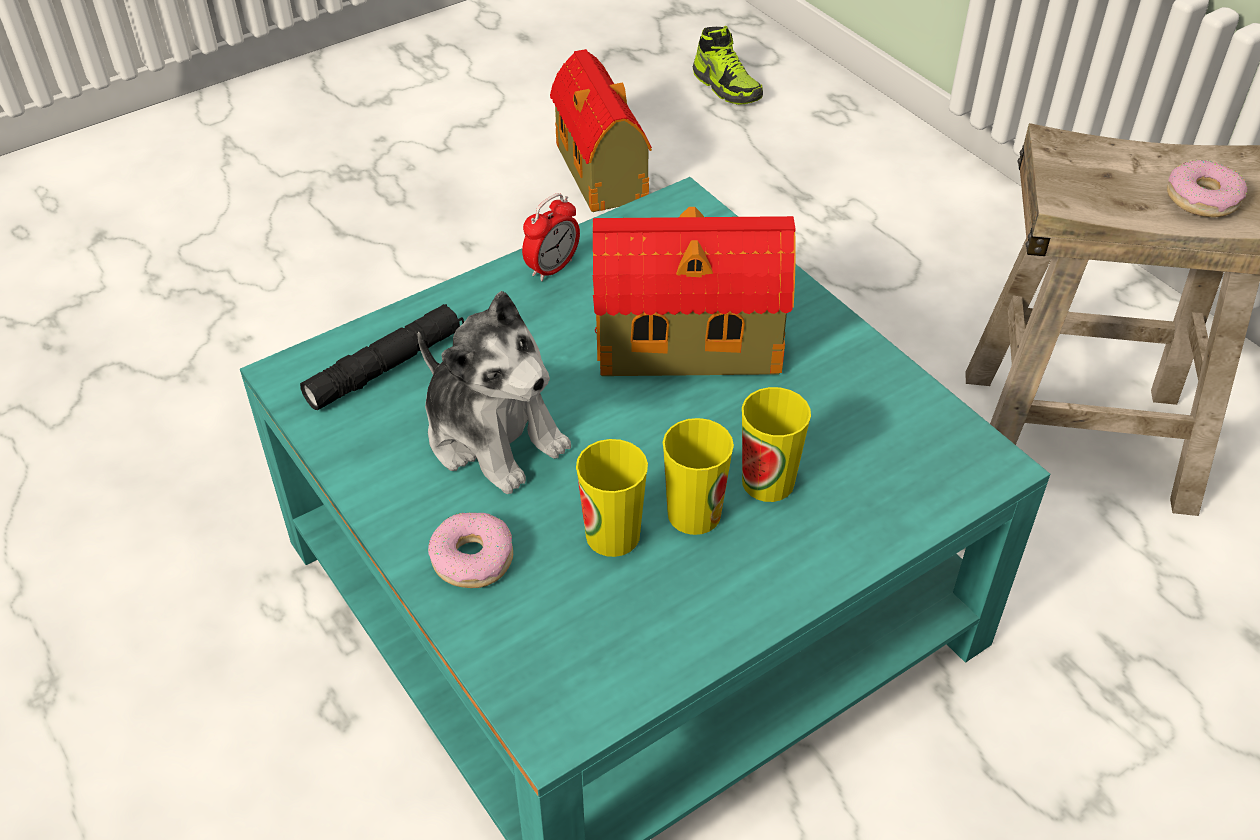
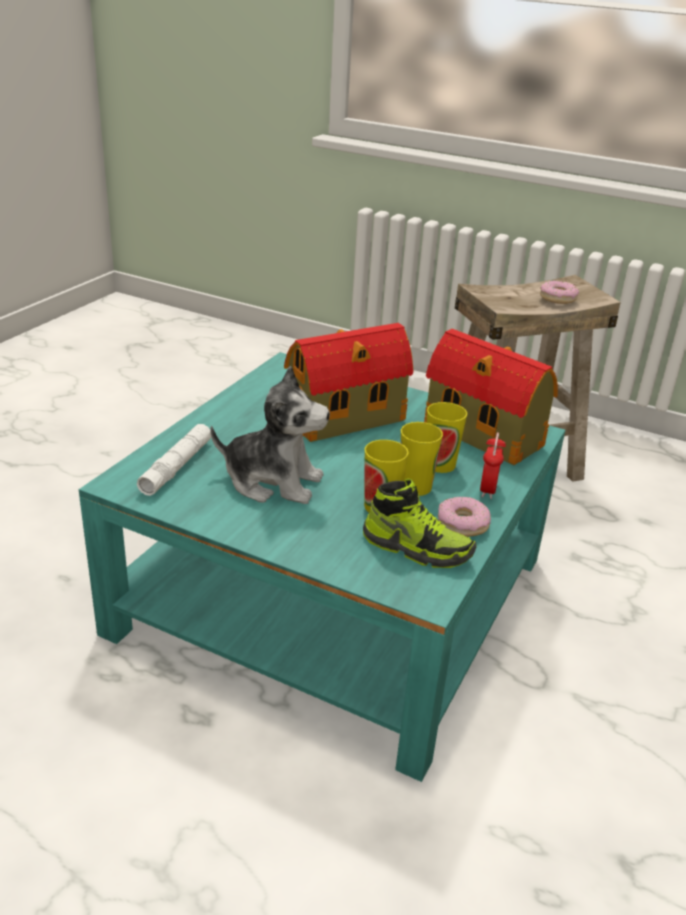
camera: 30 degrees left, 15 degrees down
black flashlight [300,304,464,410] -> white flashlight [137,424,212,496]
donut [428,512,513,588] -> donut moved to [438,497,491,537]
alarm clock [522,193,580,281] -> alarm clock moved to [480,432,506,499]
toy house [550,49,652,212] -> toy house moved to [424,329,558,465]
shoe [693,26,763,105] -> shoe moved to [363,479,476,568]

